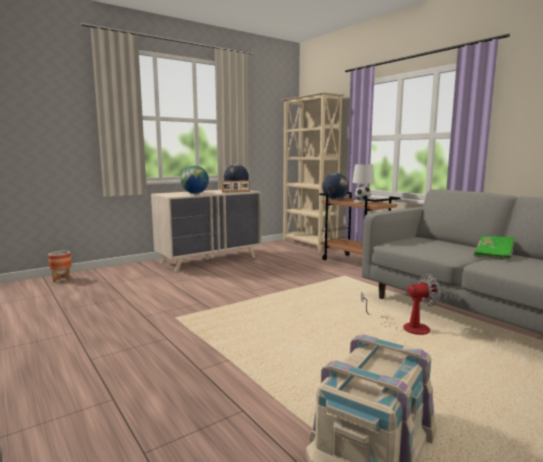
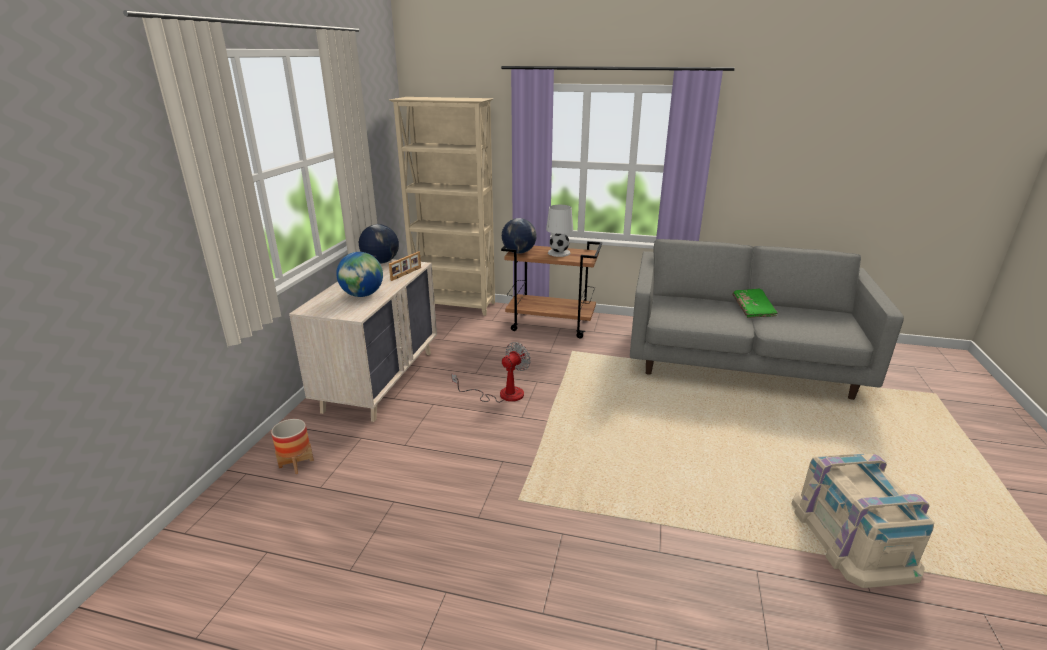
camera: 40 degrees left, 15 degrees up
planter [48,251,72,282] -> planter moved to [271,419,314,474]
fan [361,274,441,335] -> fan moved to [452,342,531,403]

